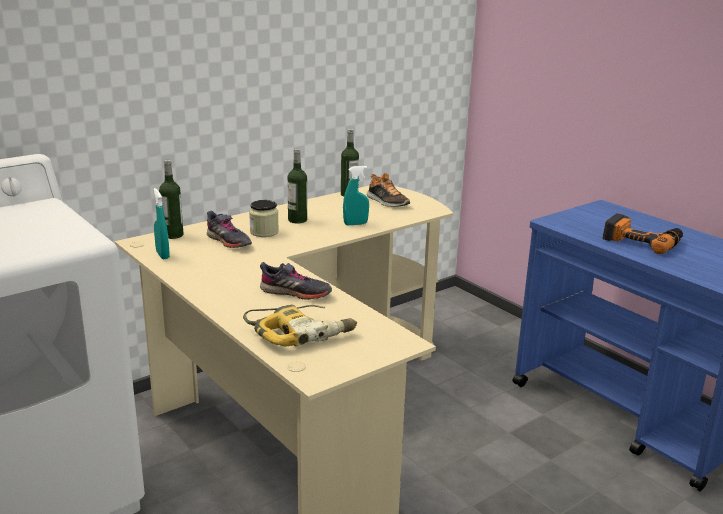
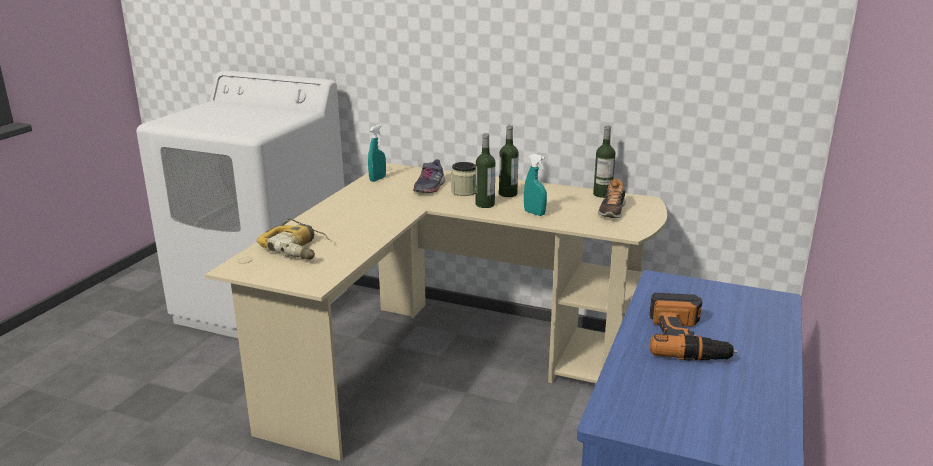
camera: 60 degrees right, 0 degrees up
bottle [159,160,183,239] -> bottle moved to [476,133,495,208]
grey shoe [260,262,332,300] -> none

